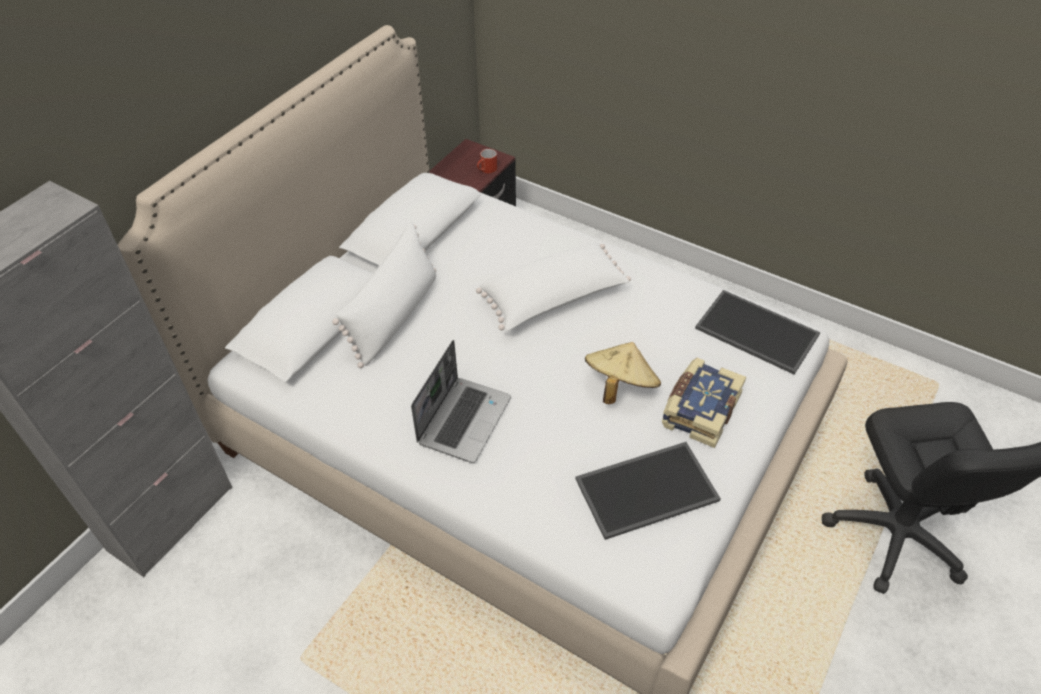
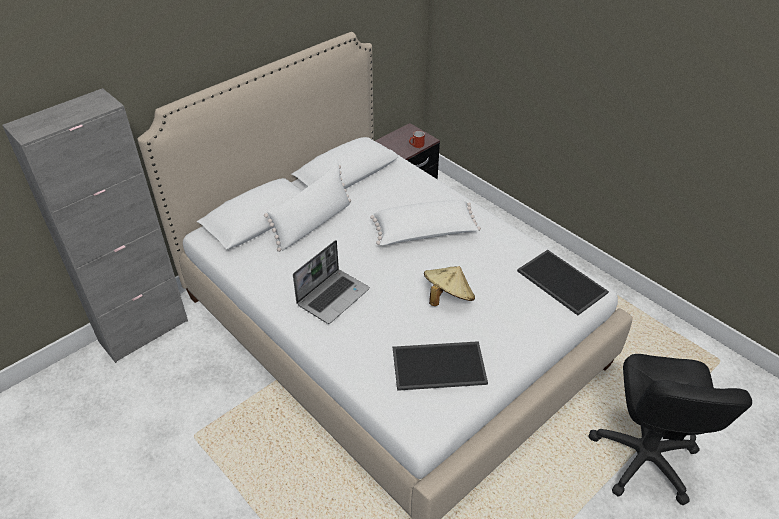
camera: 15 degrees right, 5 degrees down
book [661,358,746,448] -> none

